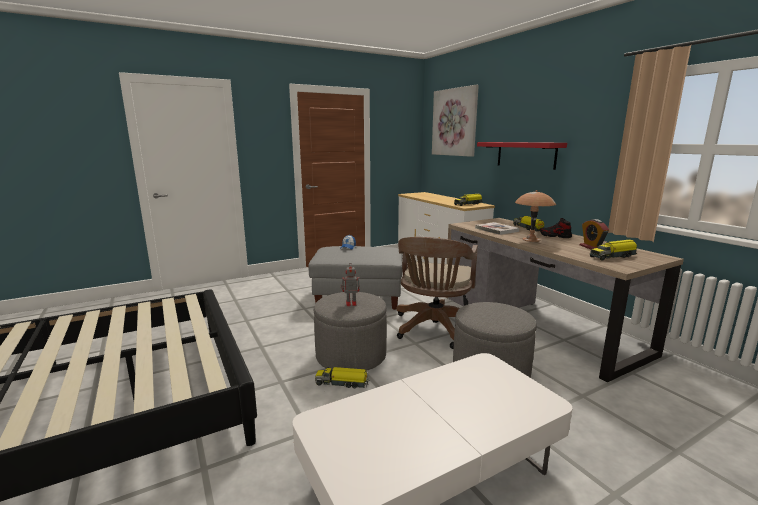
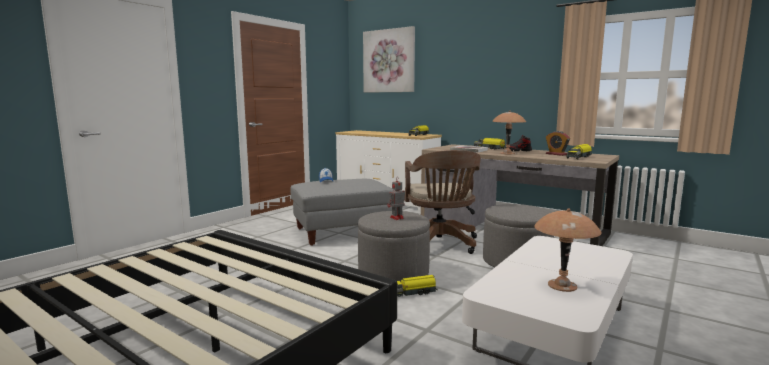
camera: 25 degrees left, 5 degrees down
red shelf [477,142,567,170] -> none
none -> brown table lamp [534,208,602,292]

